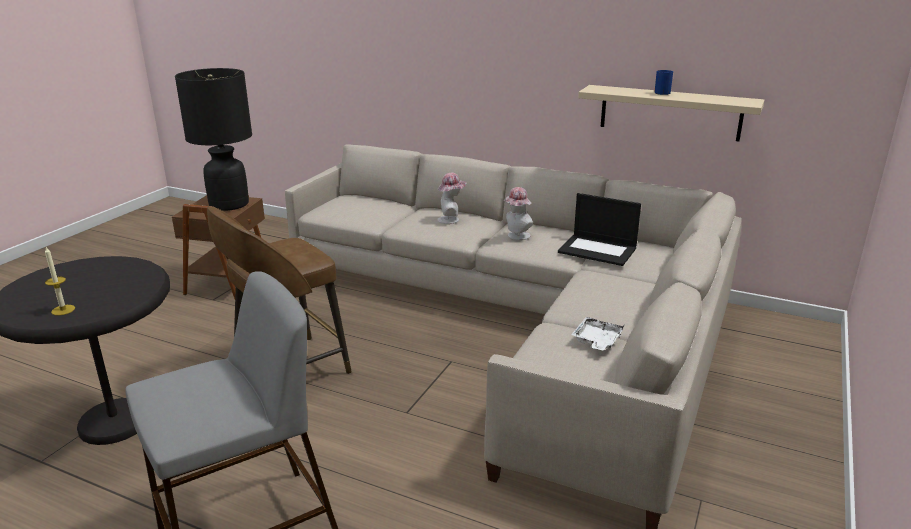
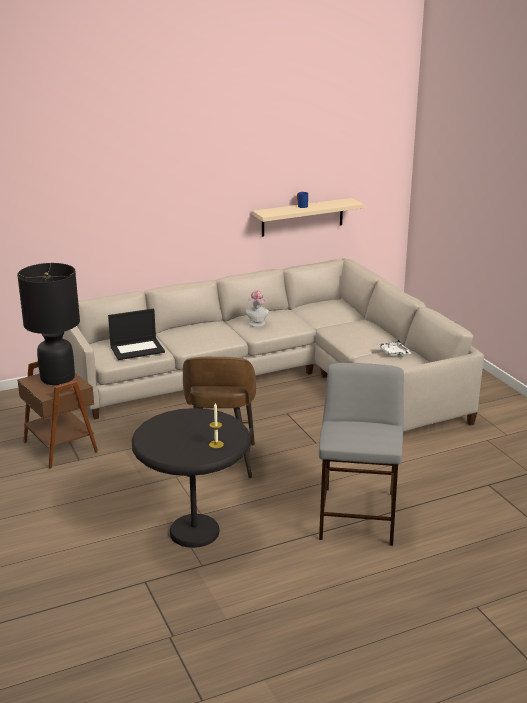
camera: 50 degrees left, 0 degrees up
hat [437,173,467,224] -> none
laptop [558,193,641,266] -> laptop moved to [108,308,165,360]

